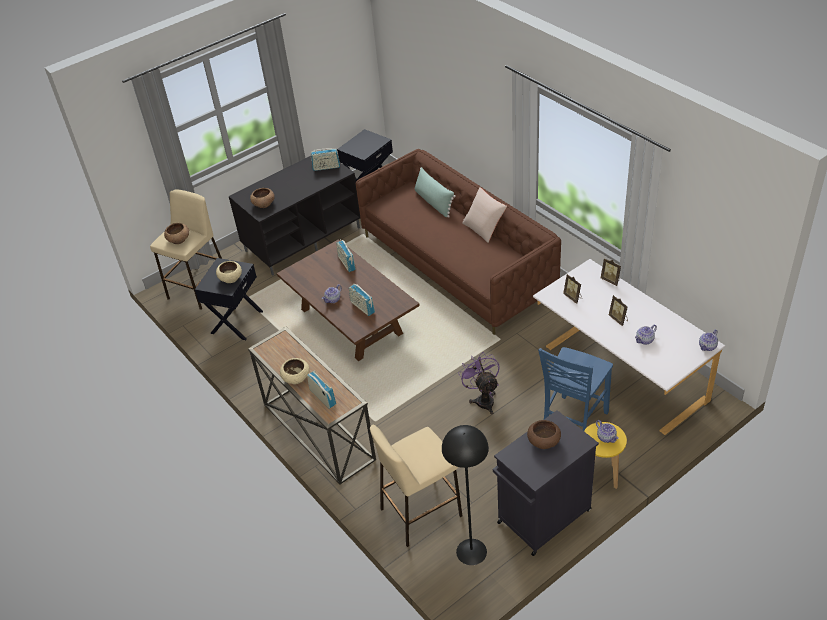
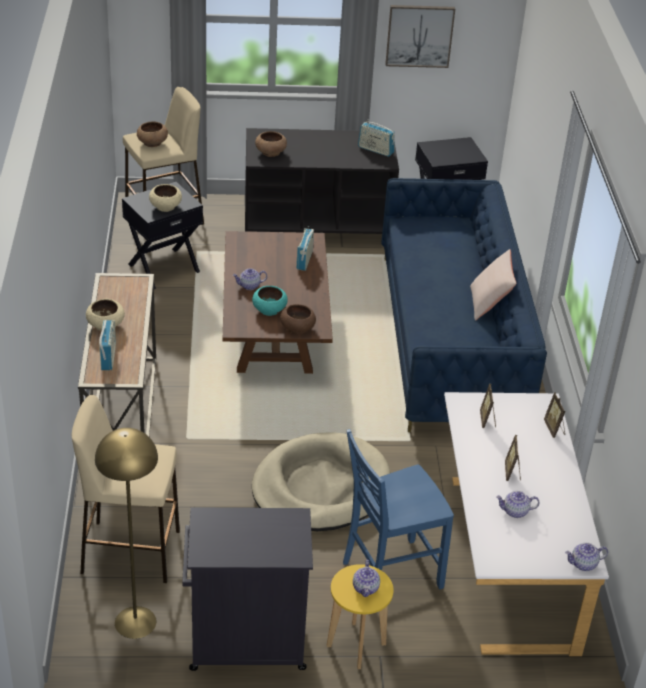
camera: 30 degrees right, 5 degrees down
radio [349,283,375,316] -> turquoise bowl [252,286,288,316]
brown sofa [356,149,561,335] -> blue sofa [381,178,547,433]
green pillow [415,167,456,218] -> none
black floor lamp [442,425,489,565] -> yellow floor lamp [95,428,158,639]
purple fan [458,352,500,415] -> beige dog bed [252,432,390,531]
brown bowl [527,420,561,449] -> brown bowl moved to [280,304,316,334]
none -> picture [385,5,455,68]

